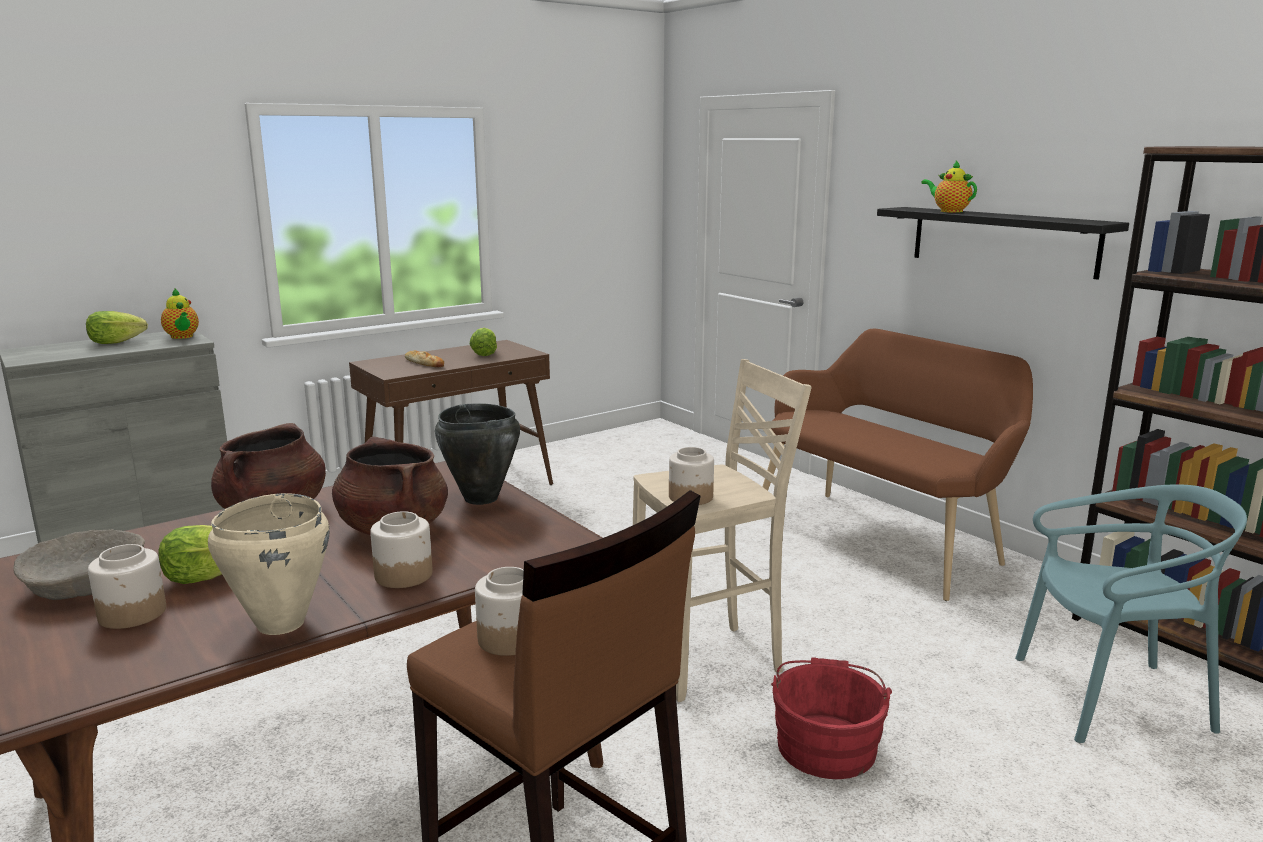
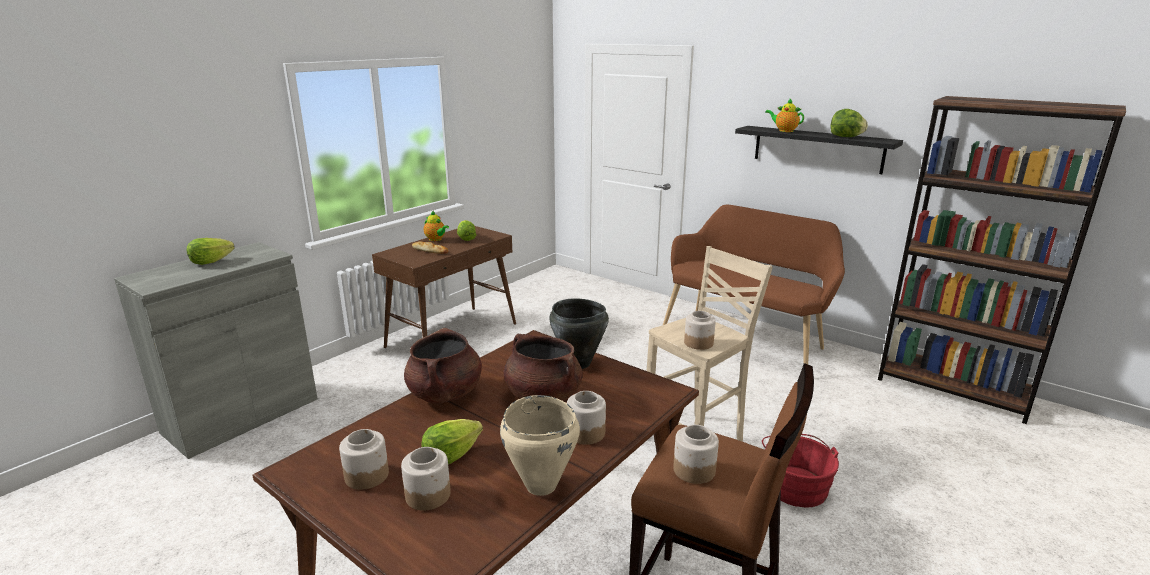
camera: 15 degrees left, 5 degrees up
beige bowl [13,529,145,600] -> jar [339,429,389,490]
teapot [161,289,199,339] -> teapot moved to [424,211,449,241]
turquoise chair [1015,485,1247,743] -> none
none -> lettuce [830,109,868,137]

